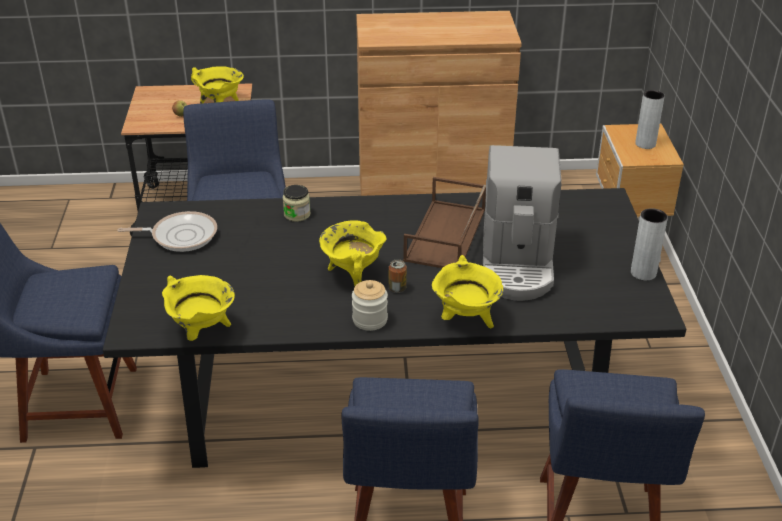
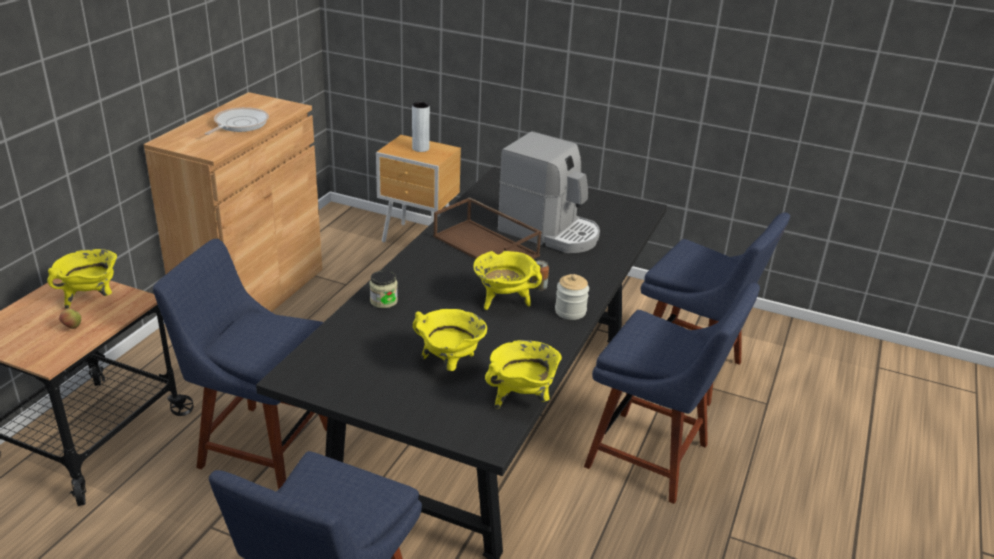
camera: 65 degrees left, 5 degrees down
frying pan [117,211,217,252] -> frying pan moved to [205,107,269,135]
yellow cooking pot [432,255,503,328] -> yellow cooking pot moved to [413,309,487,371]
grey vase [631,208,668,280] -> none

